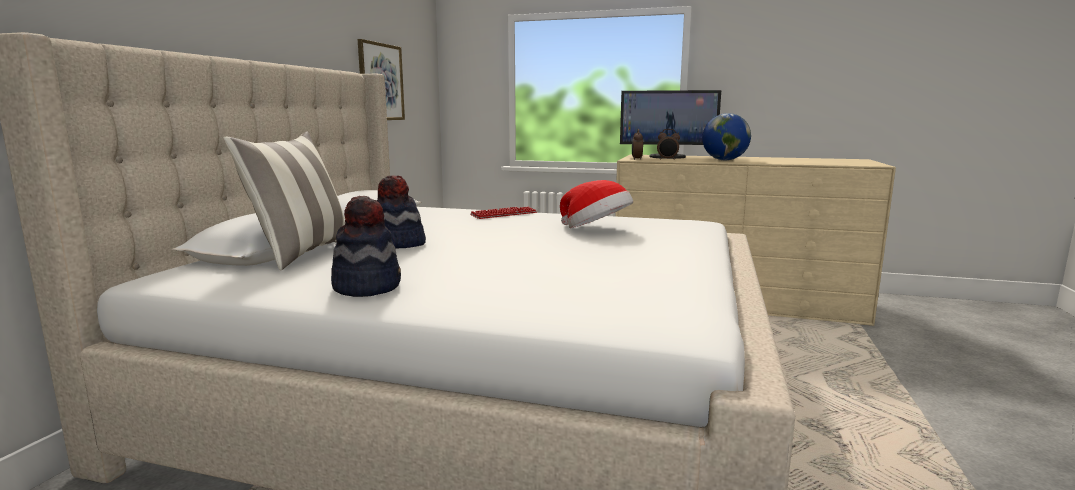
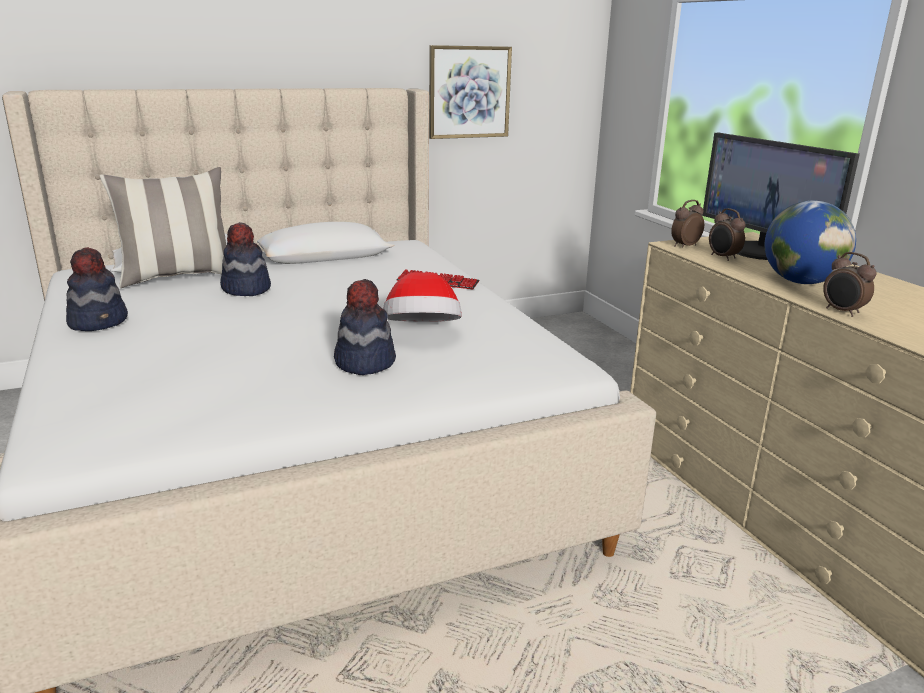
camera: 50 degrees right, 10 degrees up
none -> hat [334,279,396,375]
none -> alarm clock [823,252,877,317]

